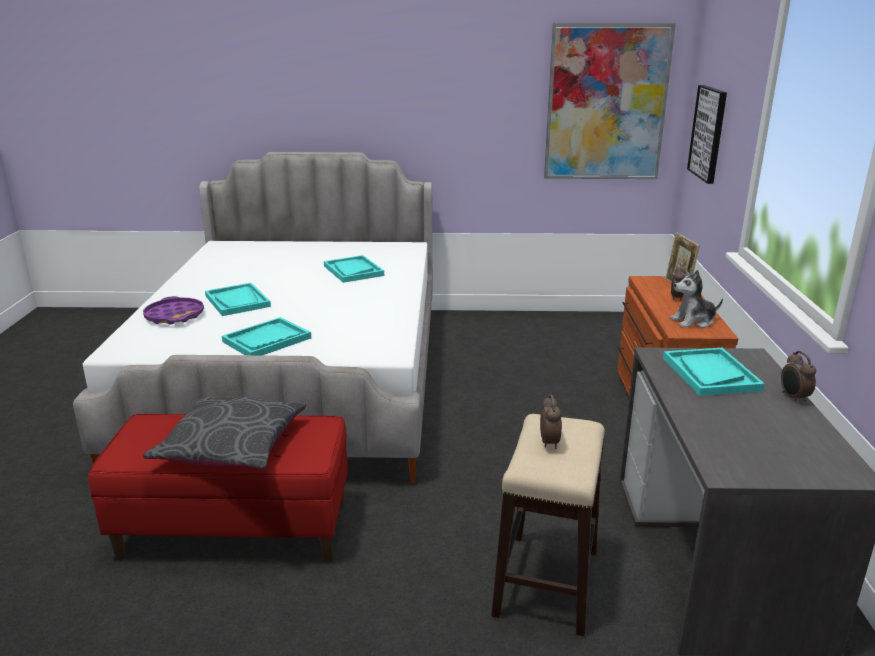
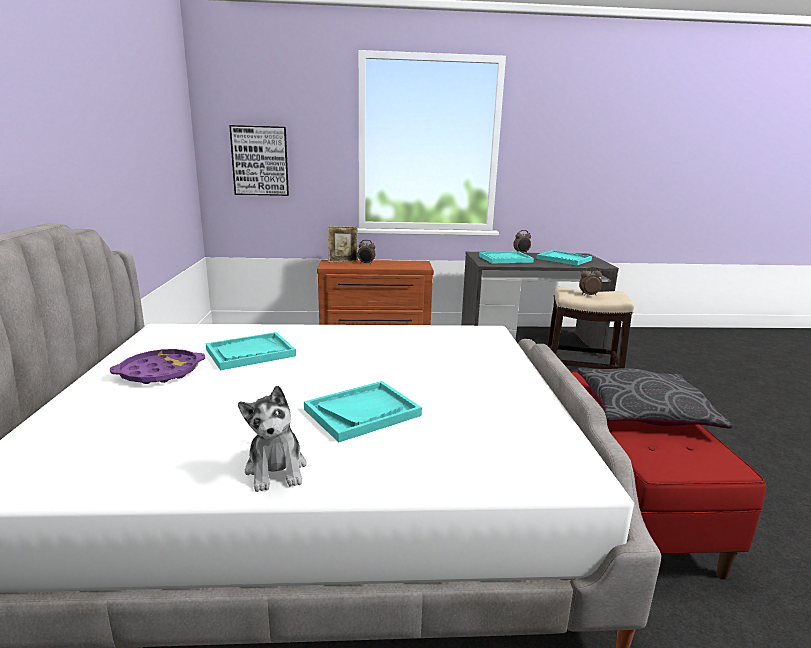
camera: 95 degrees left, 5 degrees down
purple tray [143,296,204,325] -> purple tray moved to [110,349,205,384]
turquoise tray [222,317,311,355] -> turquoise tray moved to [536,250,592,265]
picture [544,23,676,179] -> none
plush toy [670,270,723,328] -> plush toy moved to [238,386,307,492]

